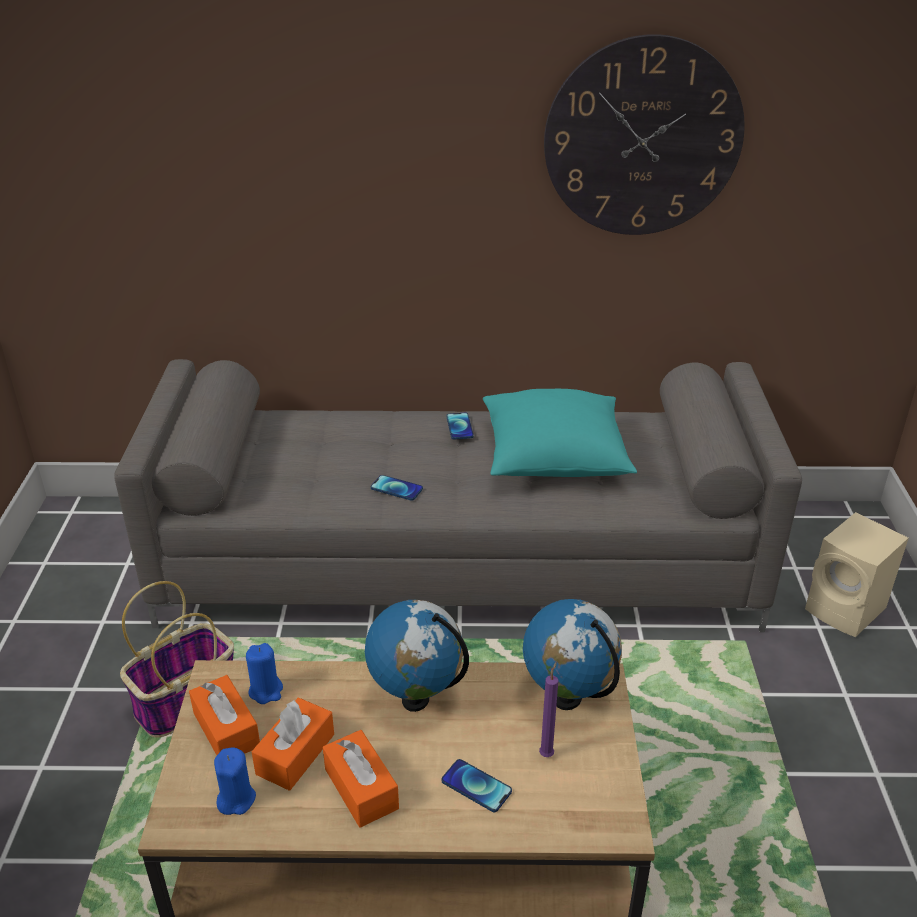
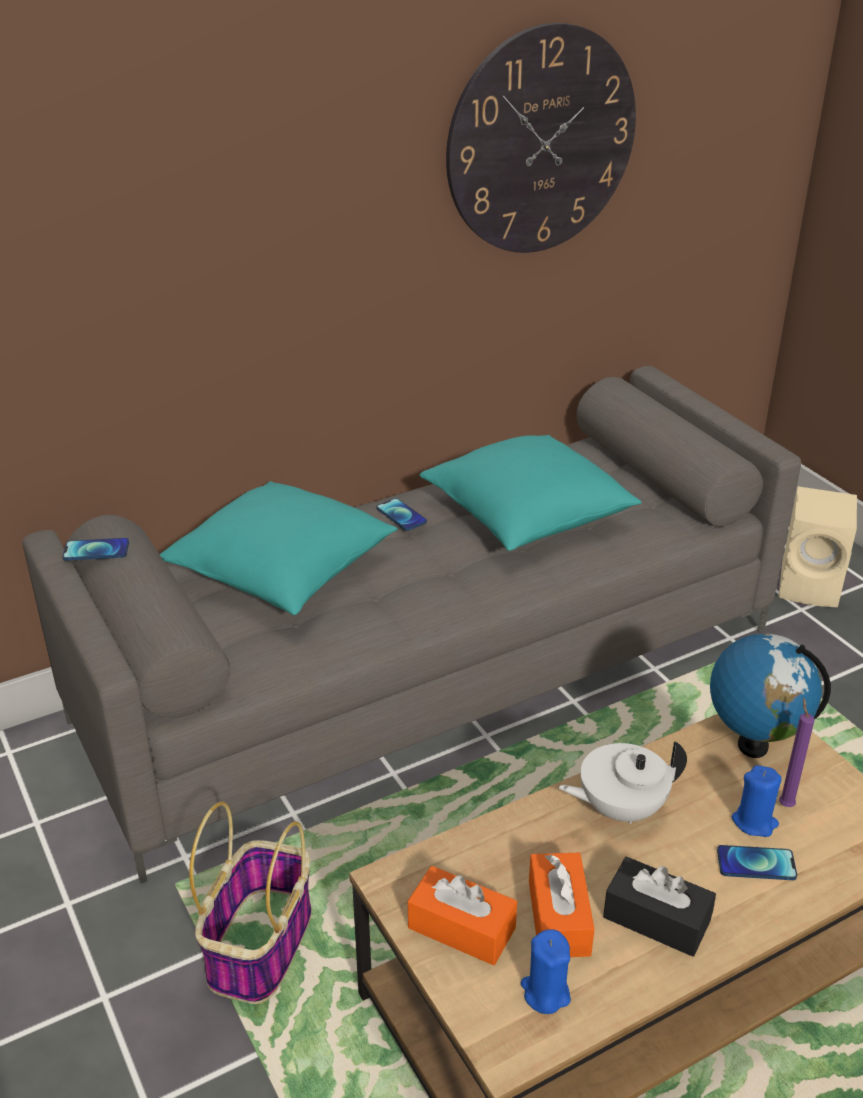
camera: 30 degrees left, 0 degrees up
blue candle [246,643,283,704] -> blue candle moved to [732,765,782,837]
orange tissue box [323,730,399,828] -> black tissue box [603,856,716,957]
globe [365,600,469,712] -> white teapot [558,741,687,824]
phone [371,475,423,501] -> phone moved to [63,538,129,561]
none -> turquoise pillow [159,481,398,615]

